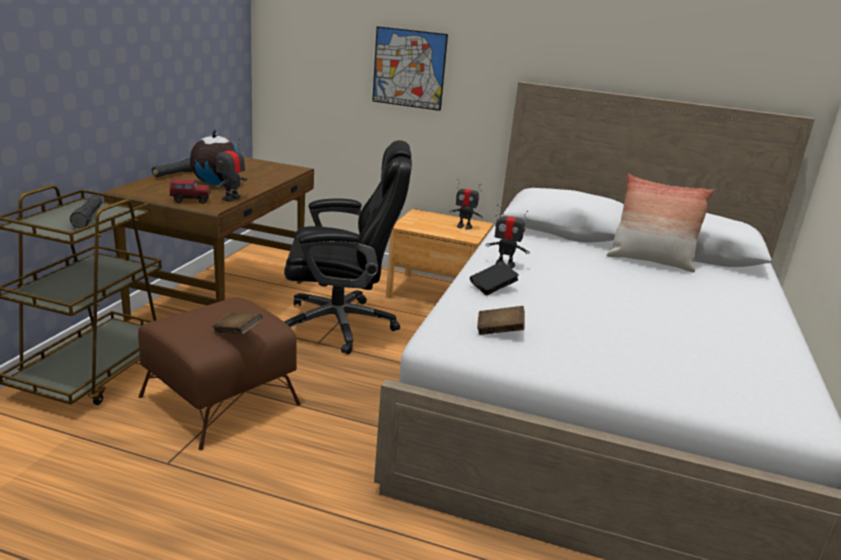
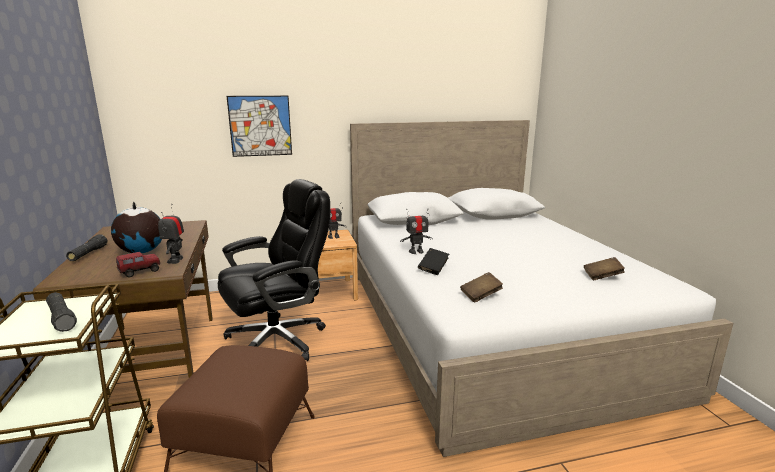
camera: 30 degrees left, 5 degrees down
brown book [212,313,263,335] -> brown book moved to [584,257,625,280]
pillow [607,174,714,272] -> none

